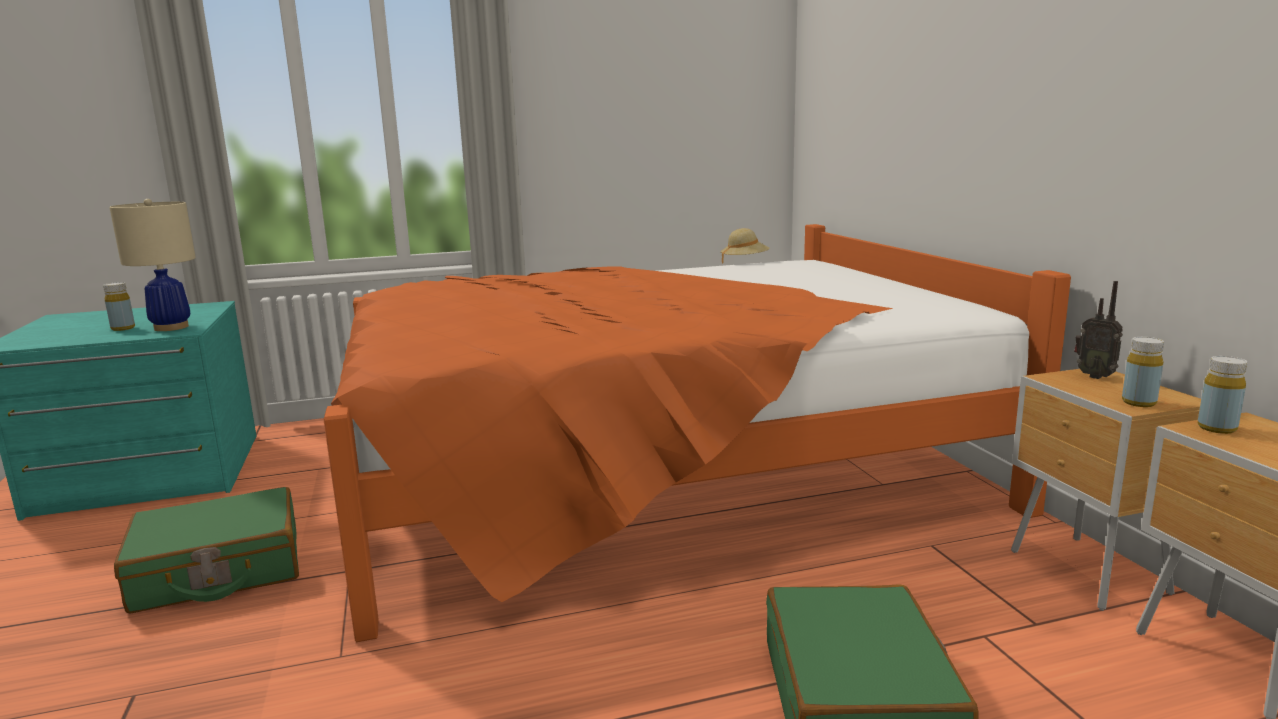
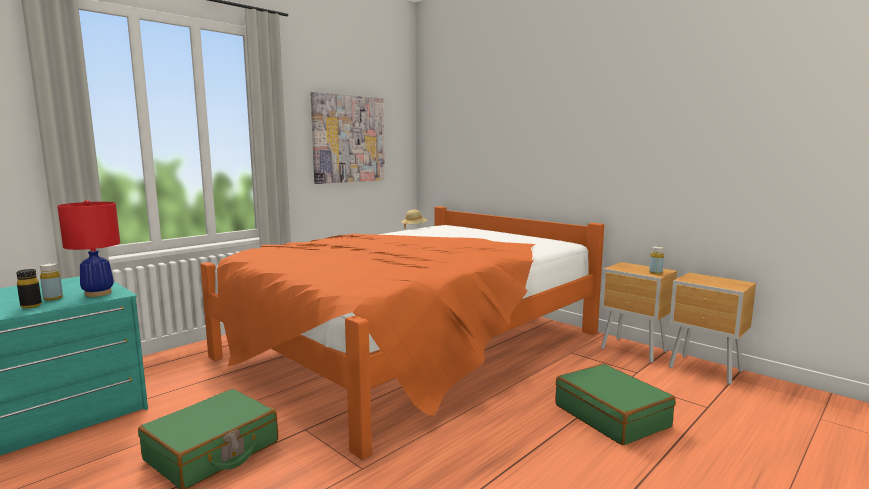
camera: 30 degrees left, 5 degrees down
beige table lamp [109,199,196,331] -> red table lamp [57,200,120,297]
radio [1074,281,1123,379] -> none
yellow bottle [1198,356,1247,434] -> none
none -> black bottle [16,269,42,308]
none -> picture [311,92,385,184]

